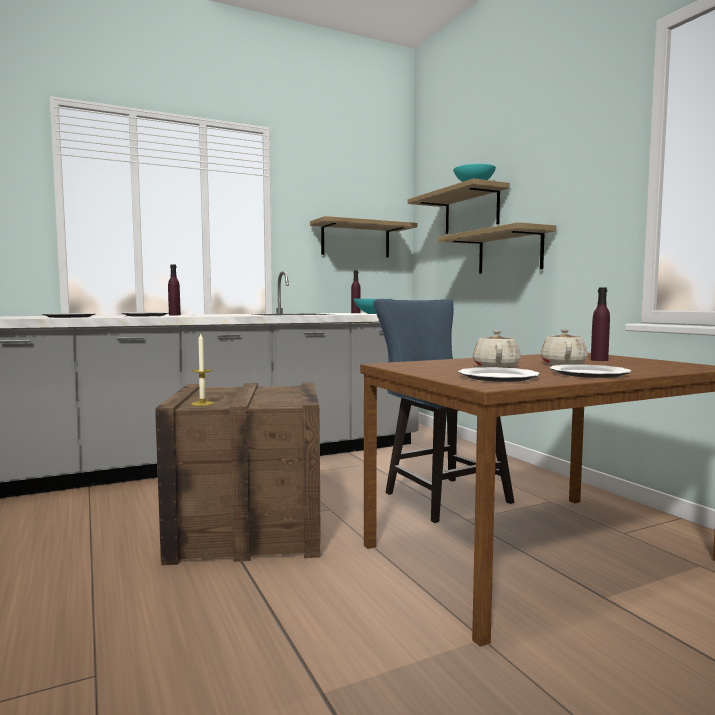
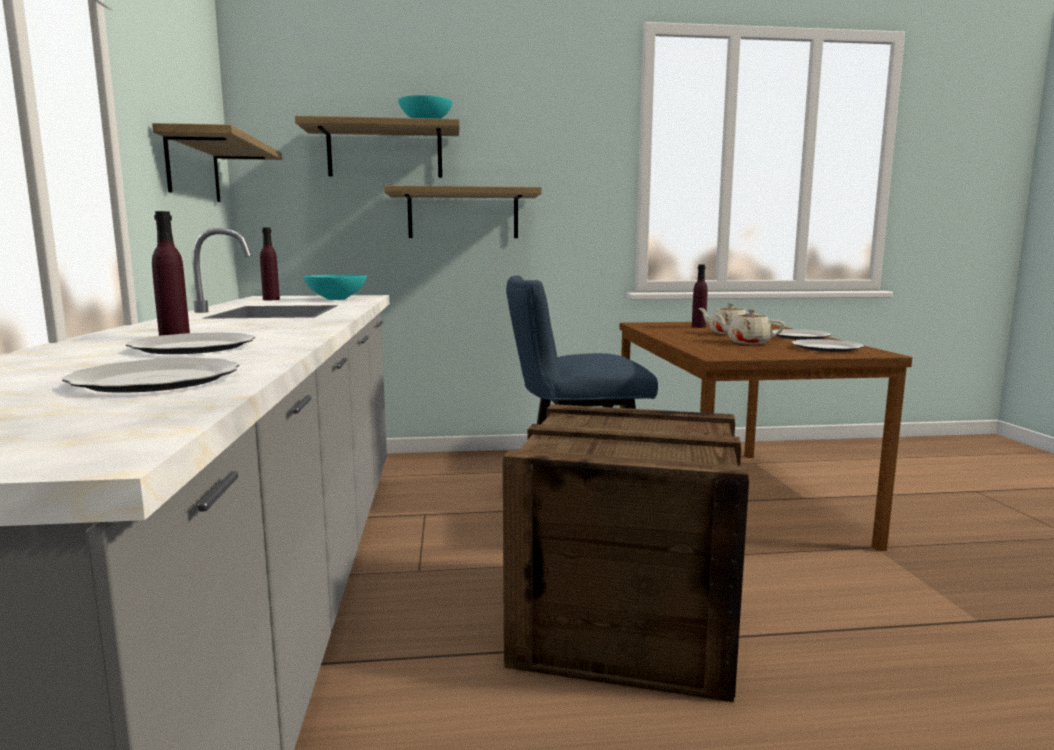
camera: 70 degrees left, 5 degrees up
candle [191,334,214,406] -> none

